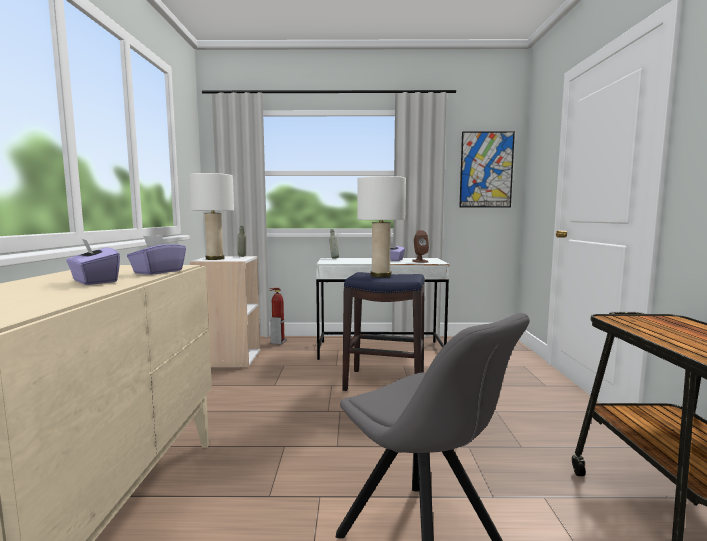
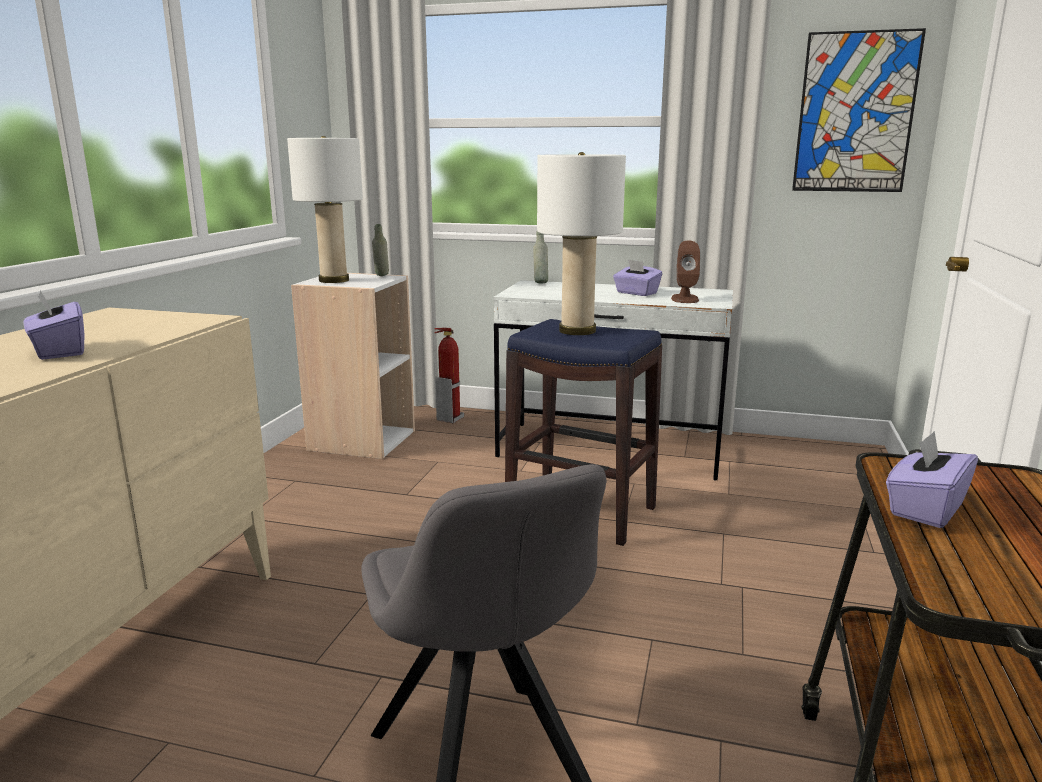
camera: 15 degrees right, 10 degrees up
purple tissue box [127,235,186,275] -> purple tissue box moved to [886,431,978,528]

